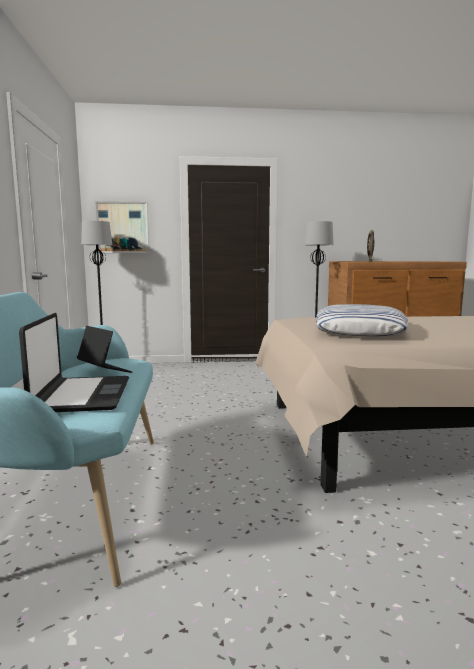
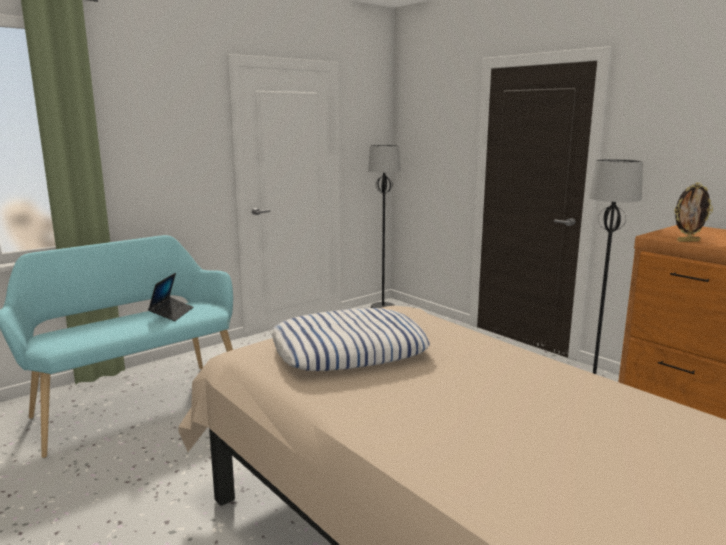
camera: 55 degrees right, 5 degrees up
laptop [19,313,129,412] -> none
picture [95,201,149,253] -> none

